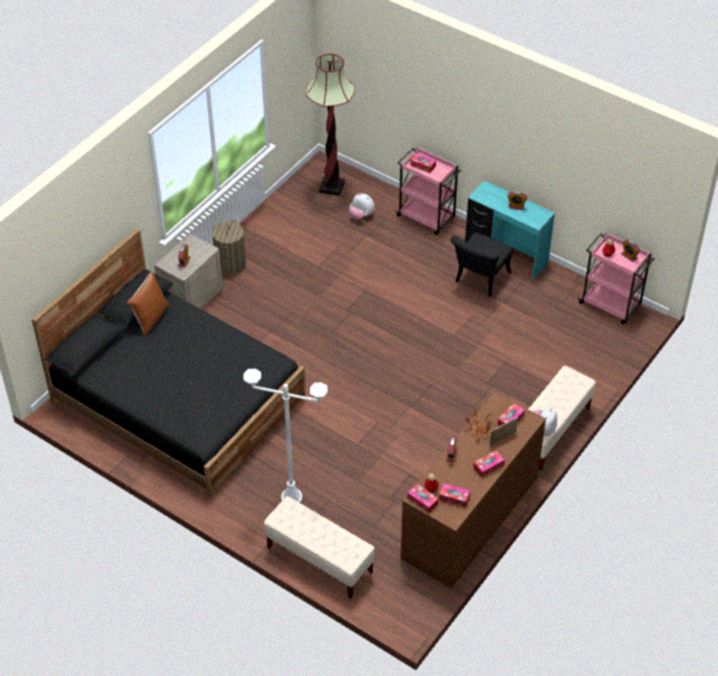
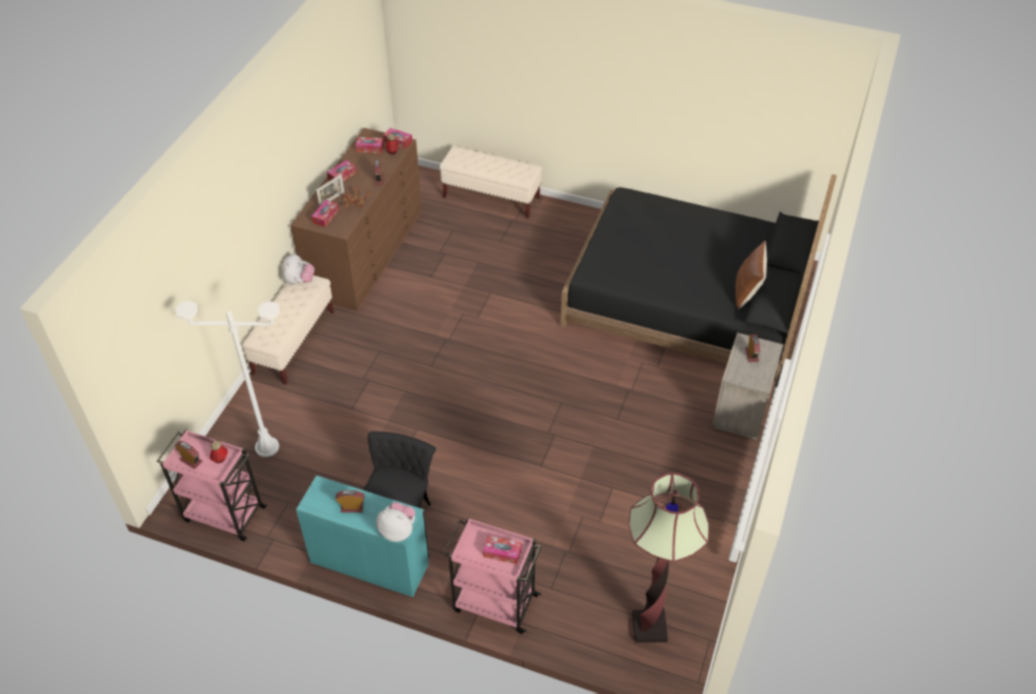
camera: 165 degrees right, 0 degrees up
laundry basket [212,220,246,275] -> none
white floor lamp [243,369,328,503] -> white floor lamp moved to [176,301,280,457]
plush toy [349,193,375,220] -> plush toy moved to [376,502,415,542]

